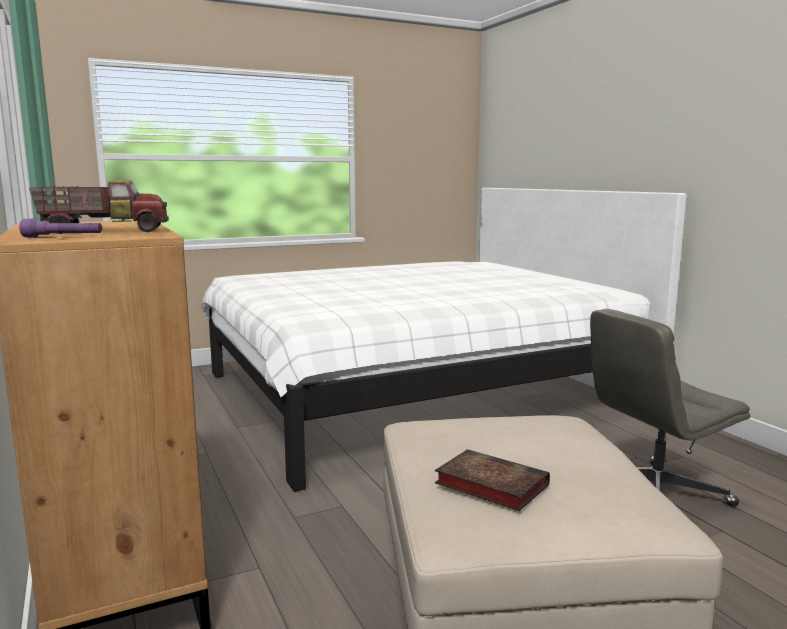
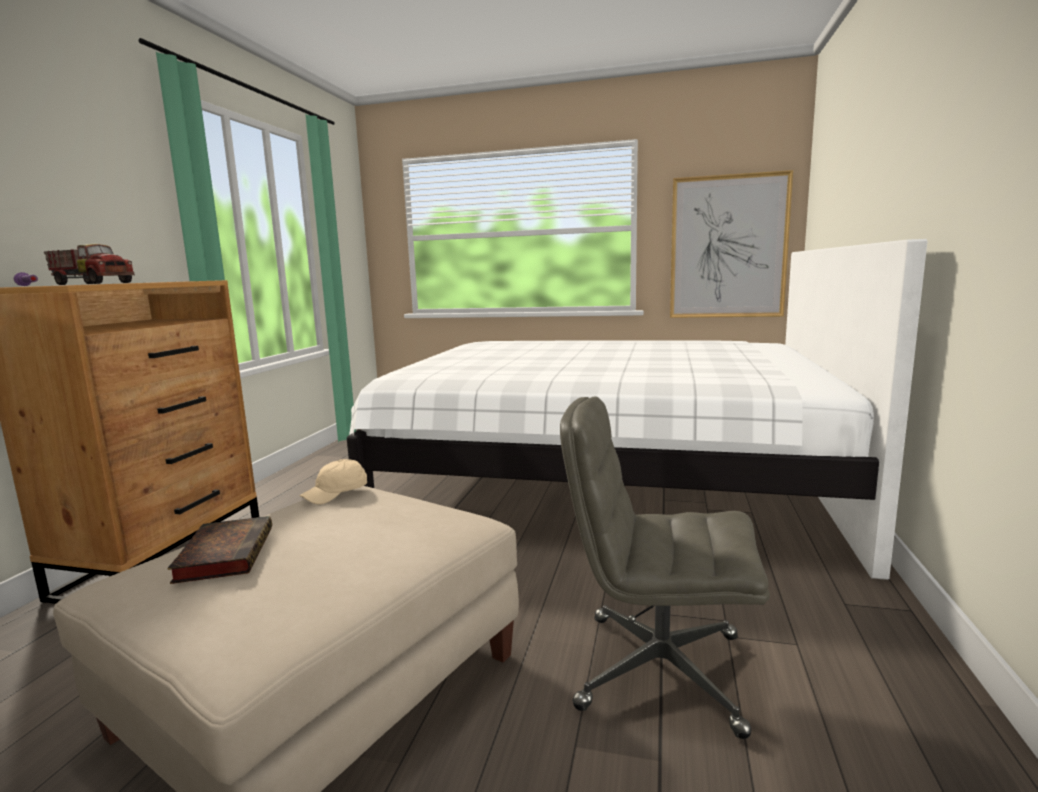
camera: 40 degrees right, 0 degrees up
none -> beige cap [299,459,367,504]
none -> picture [670,170,793,318]

